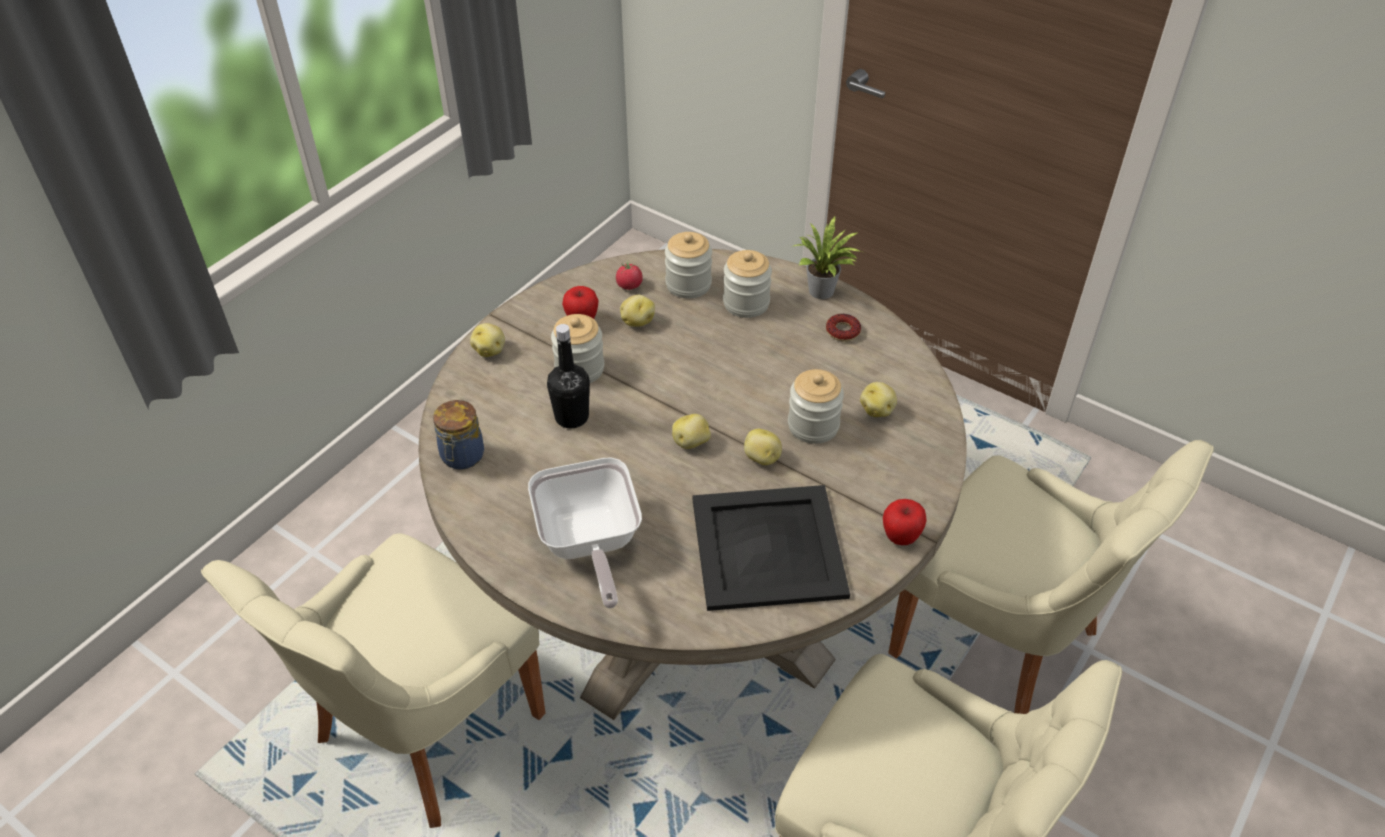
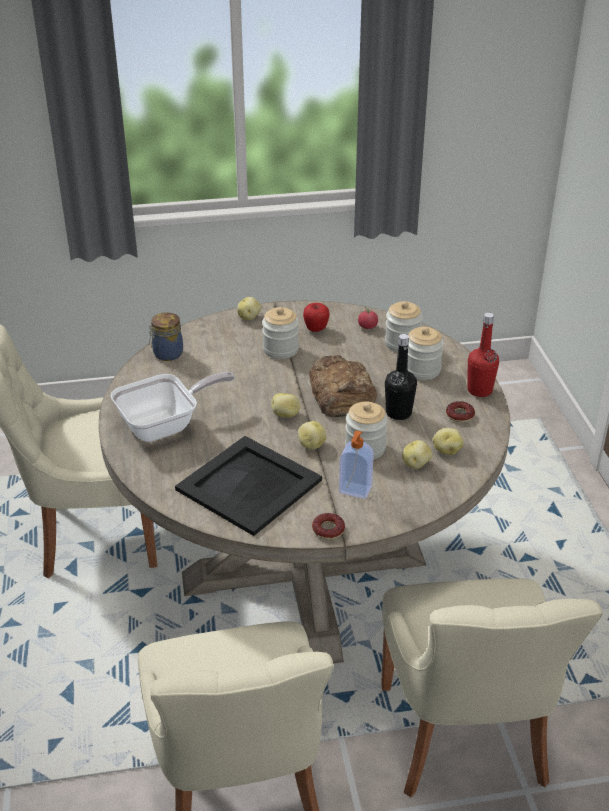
camera: 45 degrees right, 10 degrees down
frying pan [528,457,642,608] -> frying pan turned 150 degrees counterclockwise [111,372,235,442]
black bottle [547,324,590,428] -> black bottle moved to [385,334,417,420]
potato [620,295,655,327] -> potato moved to [433,428,463,455]
potted plant [792,216,862,299] -> red bottle [467,313,499,397]
apple [883,499,927,545] -> donut [312,513,345,540]
none -> bread [309,355,377,417]
none -> soap dispenser [339,430,374,499]

